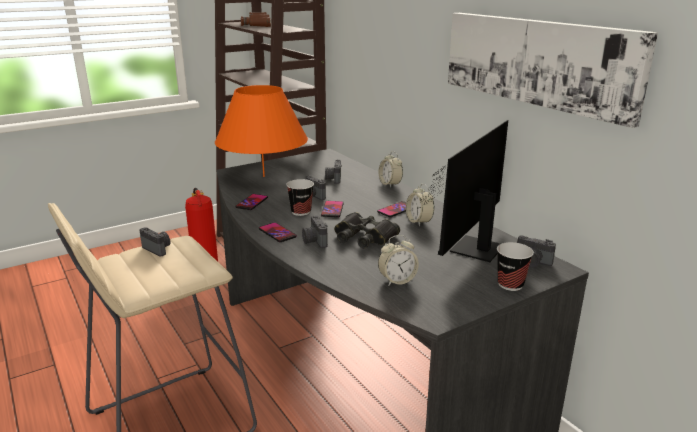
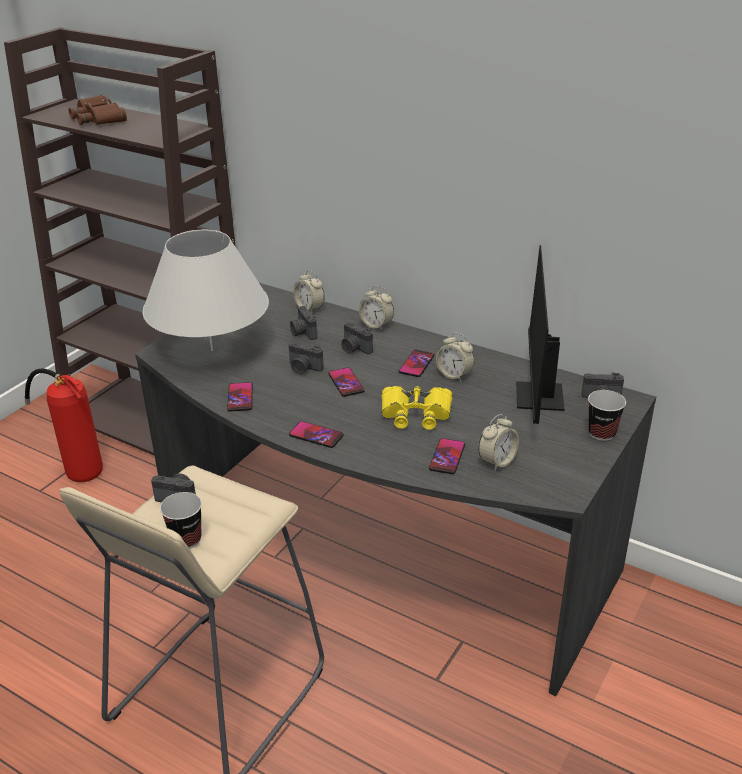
camera: 25 degrees left, 10 degrees up
orange table lamp [215,85,308,177] -> white table lamp [142,230,269,351]
cup [286,179,314,216] -> cup moved to [160,492,202,549]
camera [302,215,328,248] -> camera moved to [341,322,373,354]
black binoculars [334,212,400,248] -> yellow binoculars [381,386,453,430]
picture [448,13,658,128] -> none
none -> alarm clock [294,270,325,314]
none -> phone [429,438,465,474]

